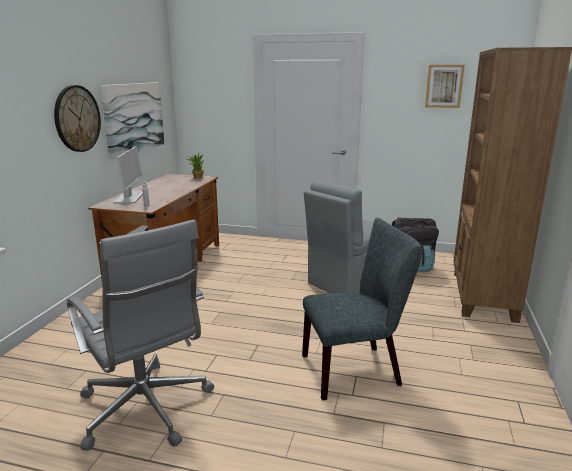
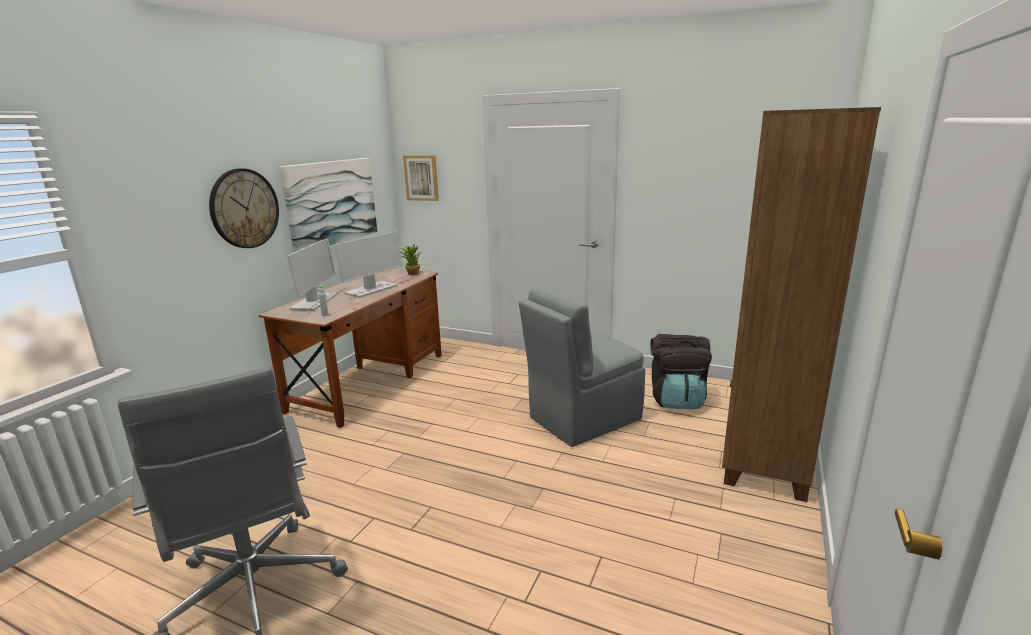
camera: 10 degrees right, 0 degrees up
grey chair [302,218,422,400] -> none
picture [425,65,465,108] -> picture moved to [403,155,439,201]
none -> monitor [334,231,402,298]

